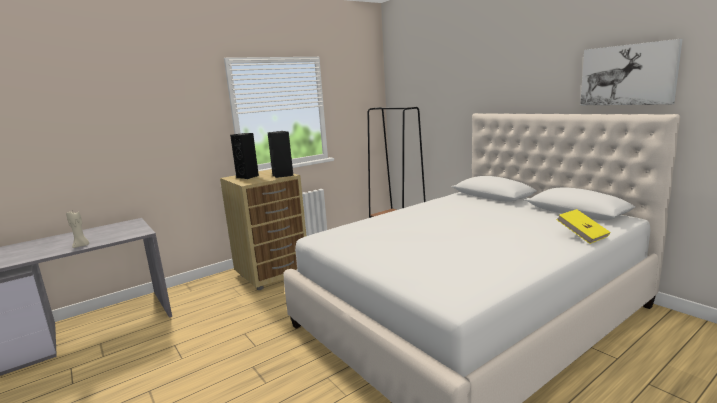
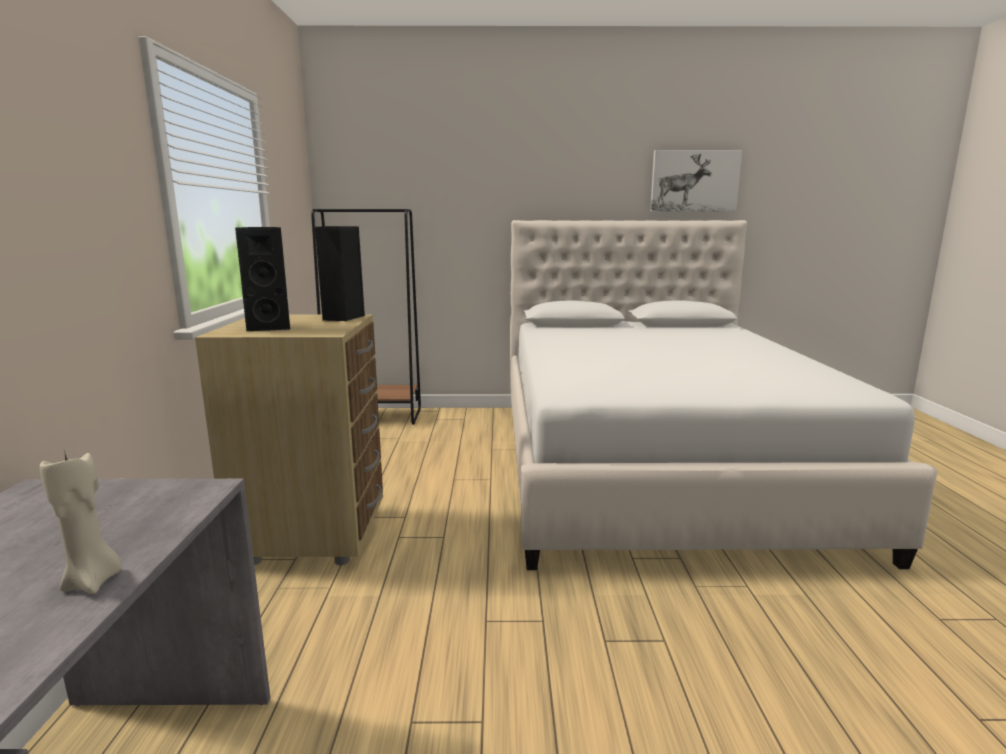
camera: 55 degrees left, 0 degrees up
yellow book [556,209,611,244] -> none

